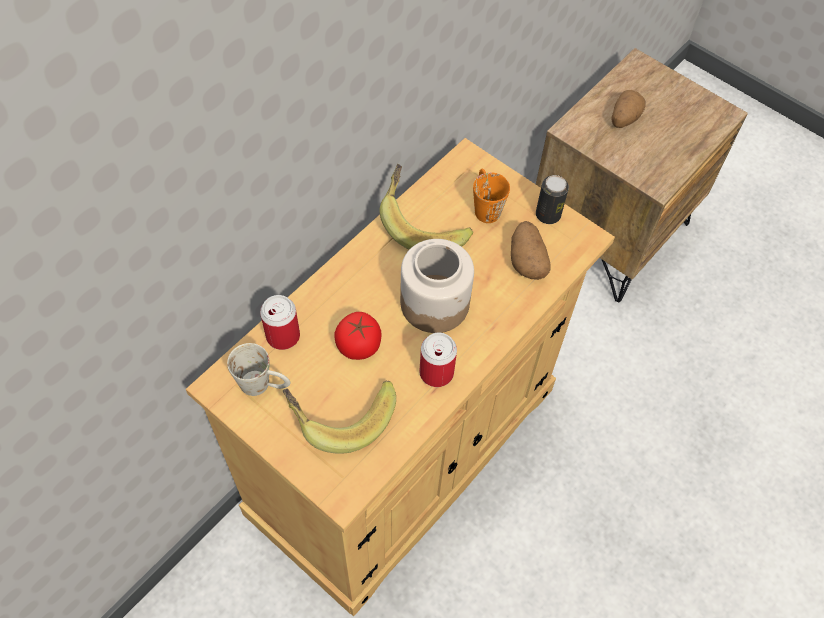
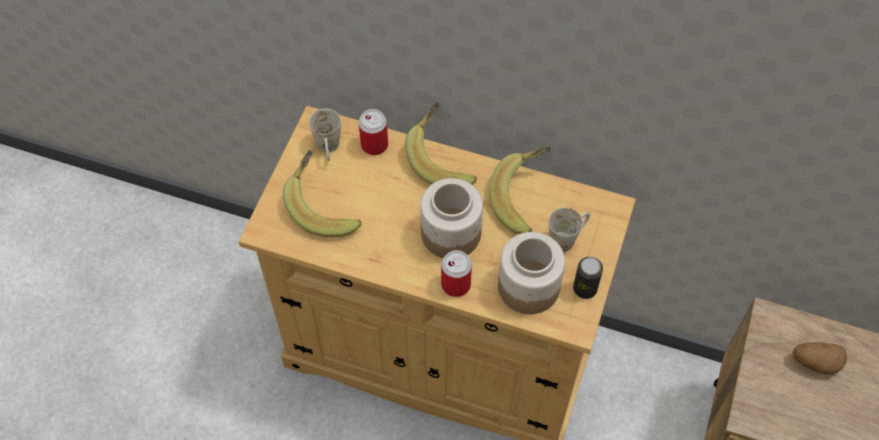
camera: 70 degrees right, 0 degrees up
tomato [334,312,382,360] -> none
can [419,333,457,387] -> can moved to [441,250,472,297]
orange mug [473,169,510,223] -> white mug [549,207,590,252]
potato [511,221,551,280] -> jar [498,232,565,314]
none -> banana [405,102,477,185]

